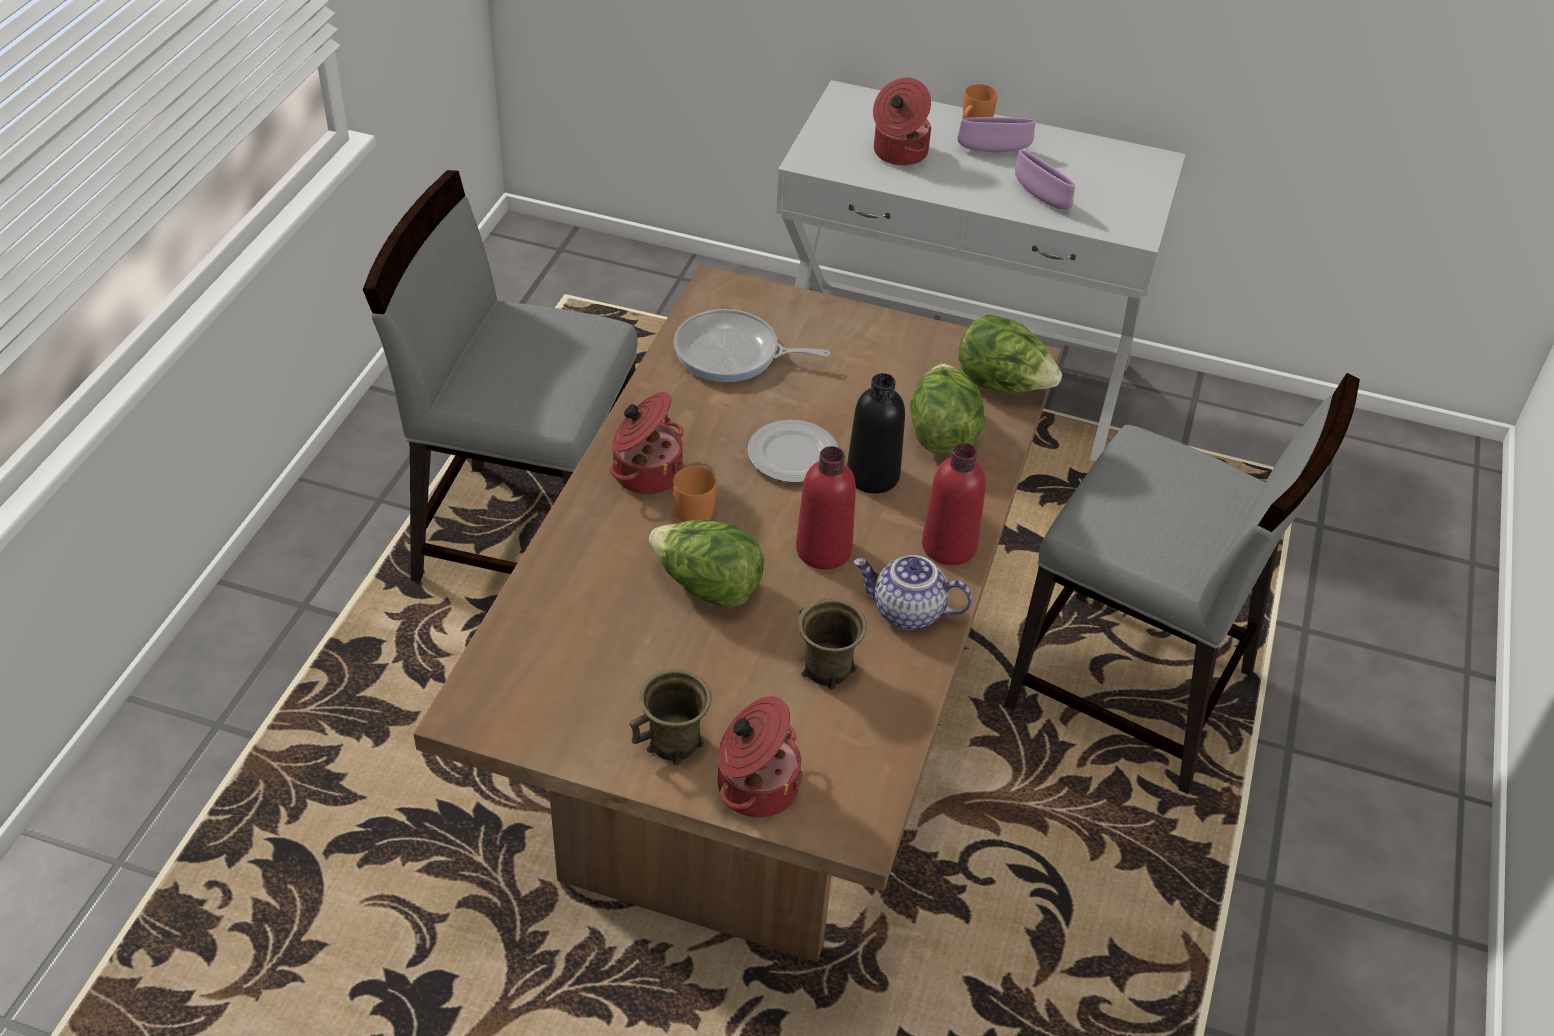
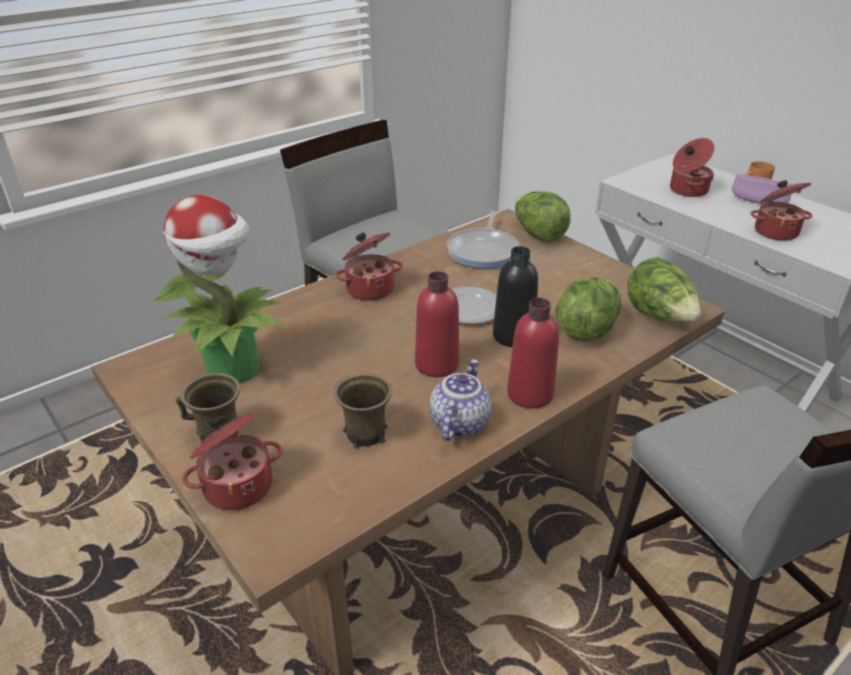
camera: 35 degrees right, 10 degrees down
lettuce [649,520,764,608] -> lettuce moved to [515,191,571,242]
orange mug [673,465,716,522] -> none
frying pan [674,309,830,382] -> frying pan turned 120 degrees counterclockwise [447,211,519,269]
teapot [853,555,972,630] -> teapot turned 60 degrees clockwise [430,359,492,441]
purple bowl [1015,150,1075,210] -> cooking pot [750,180,812,241]
none -> potted plant [153,195,285,384]

